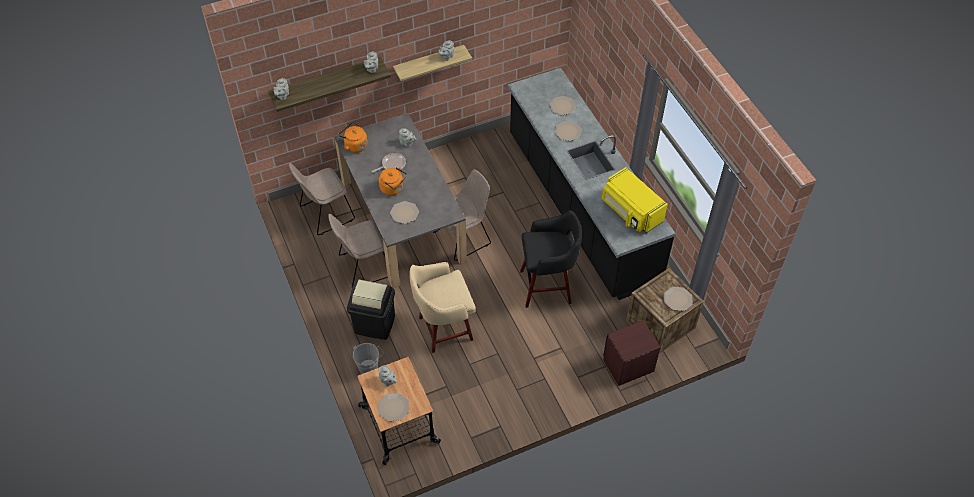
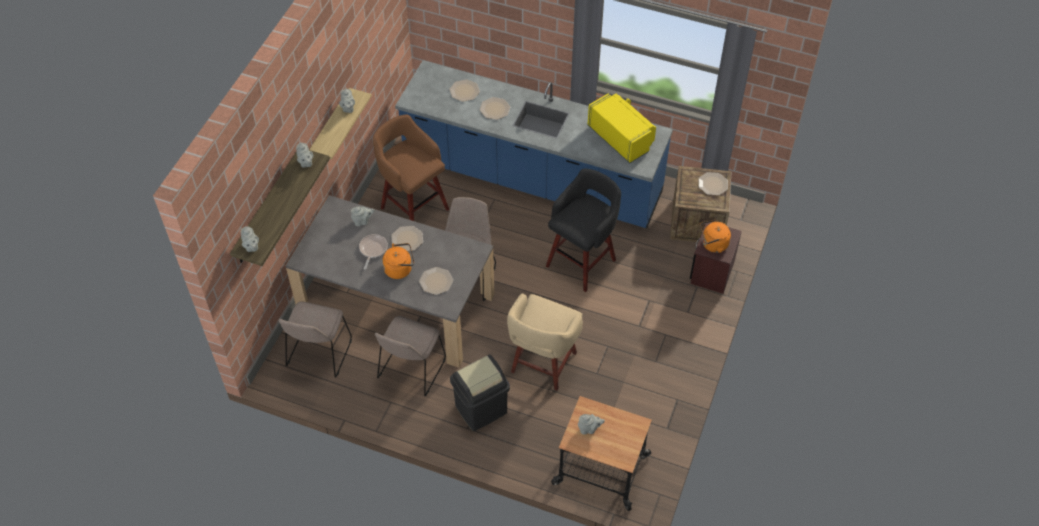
camera: 45 degrees left, 0 degrees up
orange kettle [338,122,368,153] -> orange kettle moved to [700,220,731,253]
grey bucket [353,343,383,374] -> none
plate [378,393,409,421] -> plate moved to [391,226,423,251]
black counter [508,68,676,300] -> blue counter [395,60,673,228]
yellow microwave [602,167,668,233] -> yellow microwave turned 135 degrees counterclockwise [587,93,656,163]
none -> brown stool [373,115,449,221]

